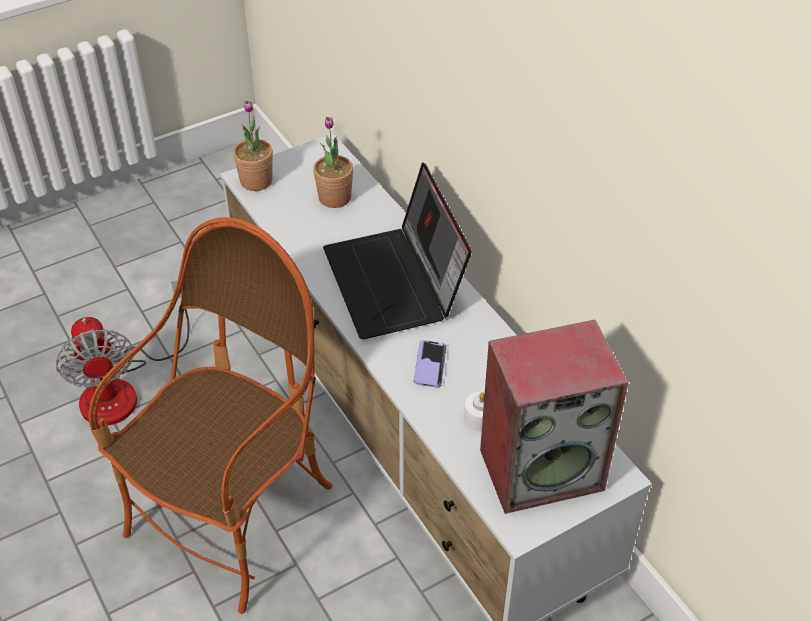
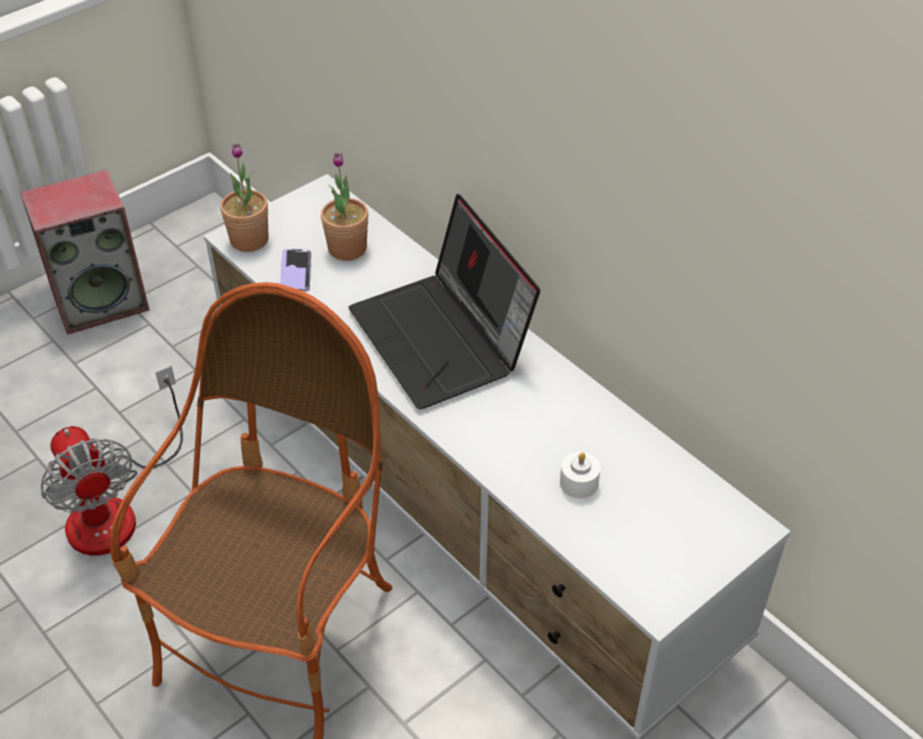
camera: 10 degrees left, 0 degrees up
phone [414,340,447,388] -> phone moved to [280,249,311,291]
speaker [480,320,629,514] -> speaker moved to [20,169,149,335]

